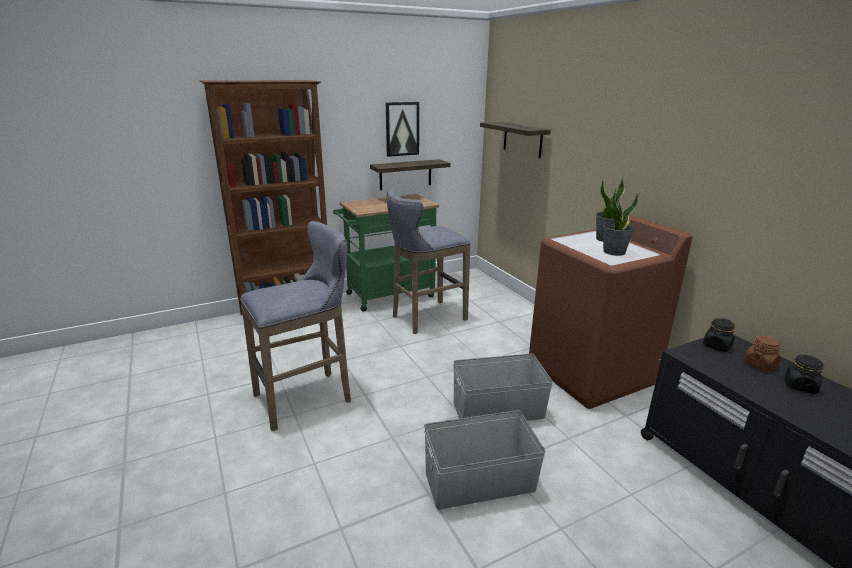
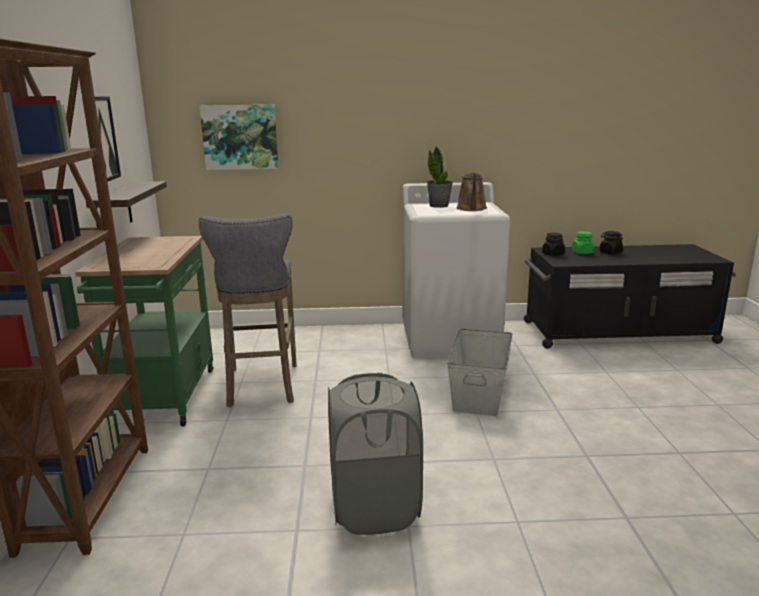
camera: 65 degrees left, 5 degrees down
grey stool [240,221,351,431] -> grey laundry basket [328,373,423,535]
grey storage box [424,410,546,509] -> none
shelf [480,122,551,158] -> picture [200,105,279,170]
brown washing machine [529,215,692,409] -> white washing machine [402,182,510,358]
potted plant [603,189,639,256] -> brown watering can [456,173,487,211]
brown jar [744,335,781,372] -> green jar [572,231,594,254]

